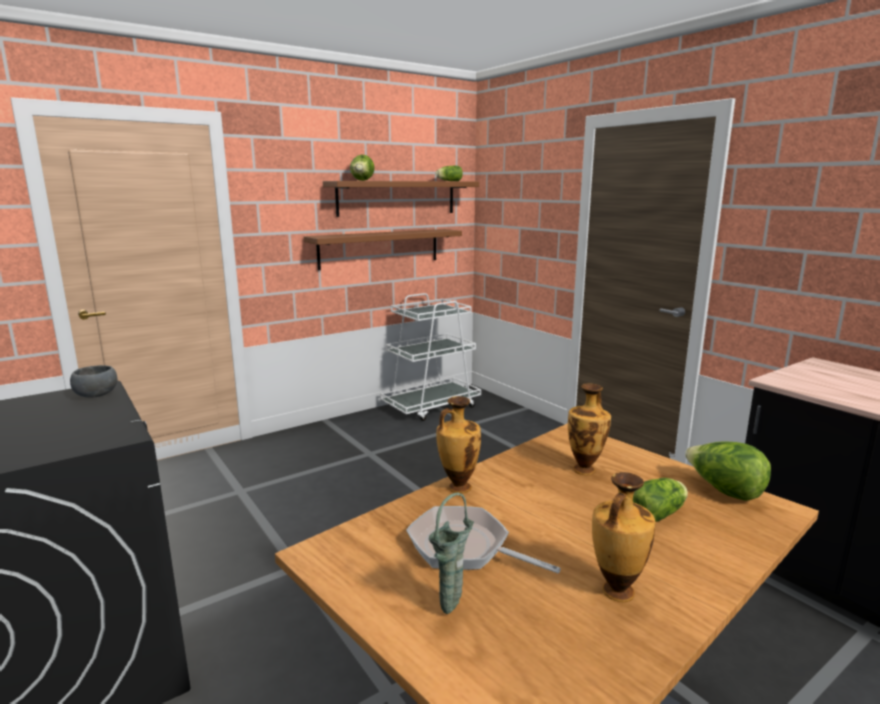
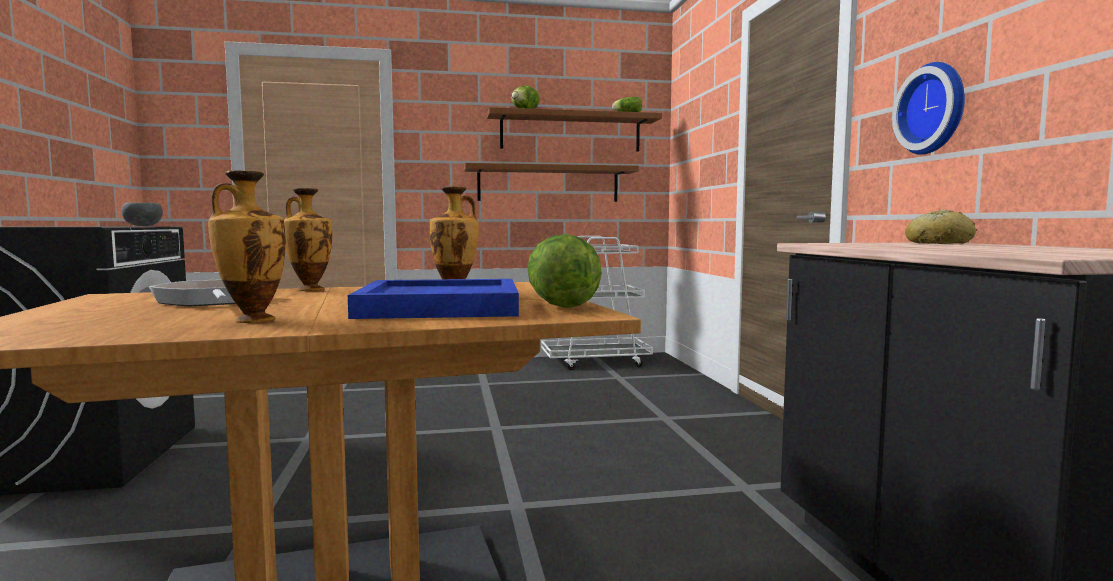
camera: 25 degrees right, 10 degrees down
green vase [429,493,474,614] -> none
lettuce [633,478,688,522] -> blue tray [348,279,519,319]
none -> wall clock [892,62,965,155]
none -> bread [905,210,976,244]

